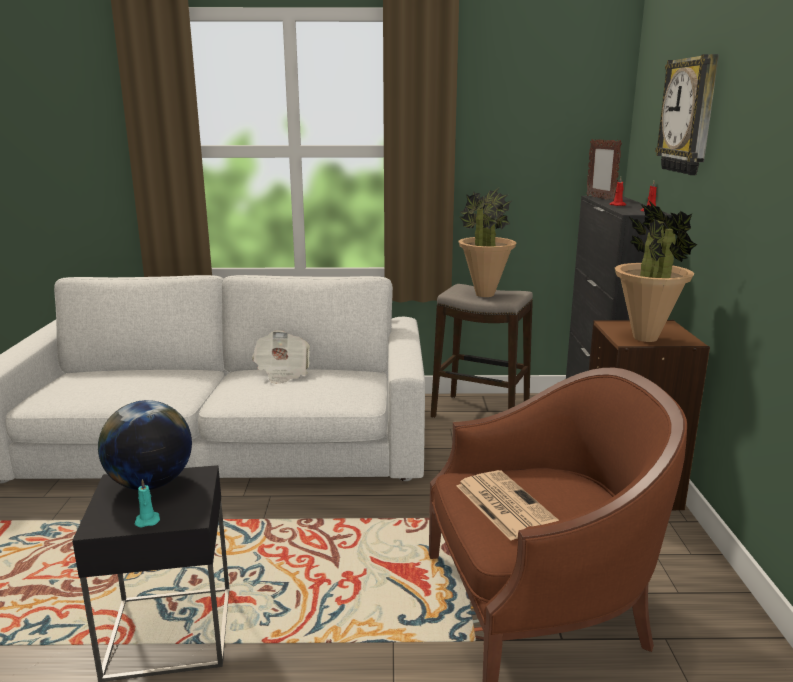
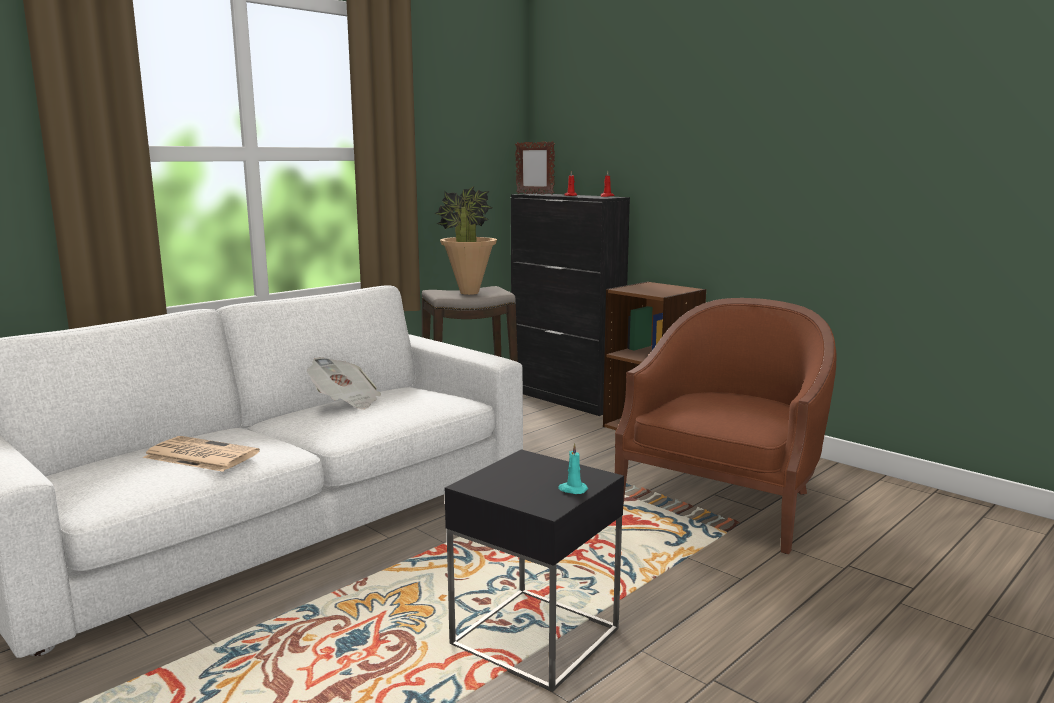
camera: 45 degrees left, 5 degrees down
globe [98,400,192,490] -> none
newspaper [457,470,559,541] -> newspaper moved to [143,436,260,472]
potted plant [615,201,698,342] -> none
wall clock [655,54,719,175] -> none

